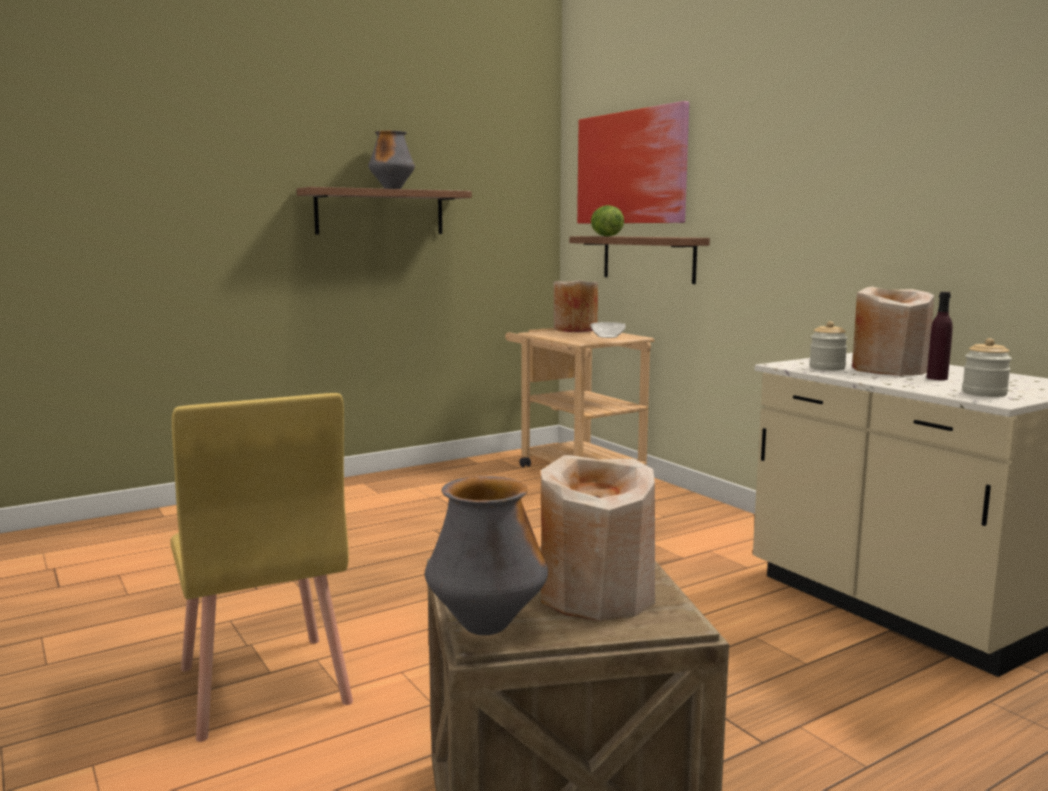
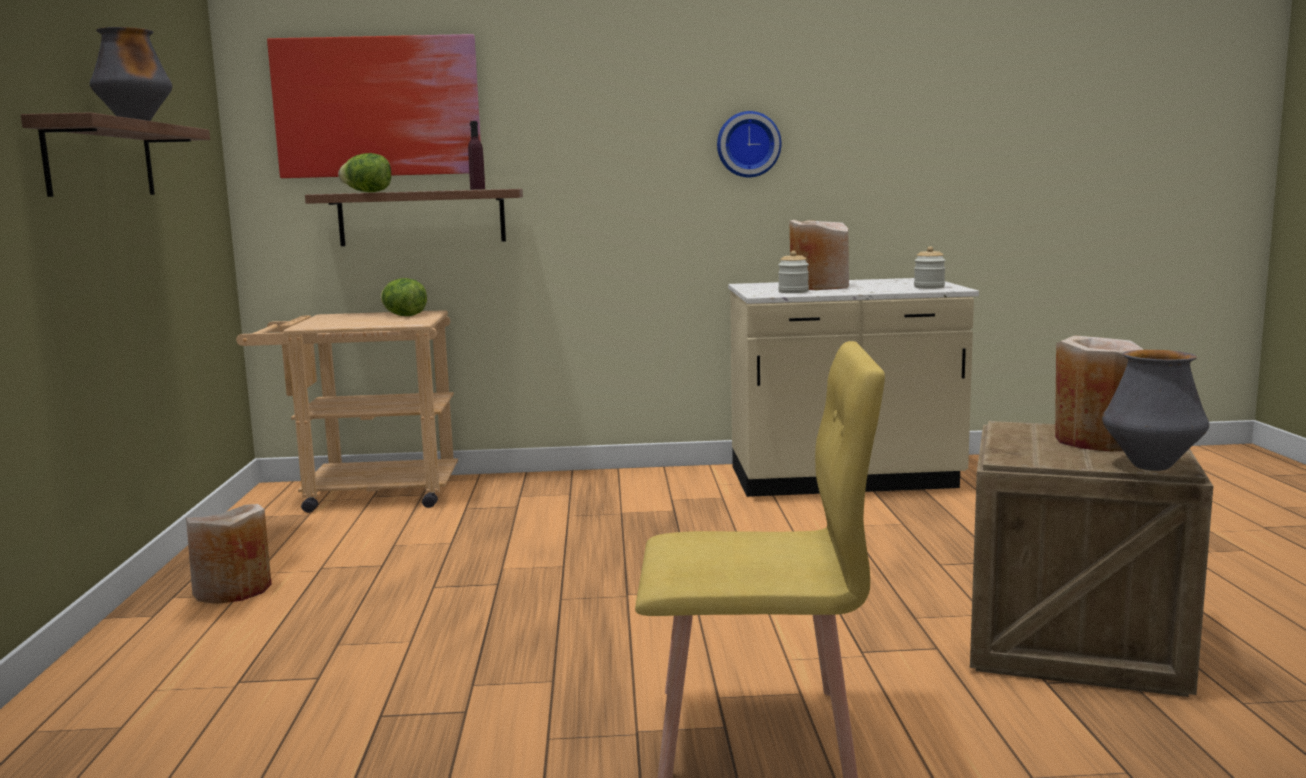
camera: 60 degrees left, 0 degrees up
beige vase [554,280,598,332] -> beige vase moved to [186,504,272,604]
bowl [591,322,626,338] -> lettuce [381,278,427,316]
purple bottle [927,292,953,380] -> purple bottle moved to [468,121,485,190]
none -> wall clock [717,111,781,177]

